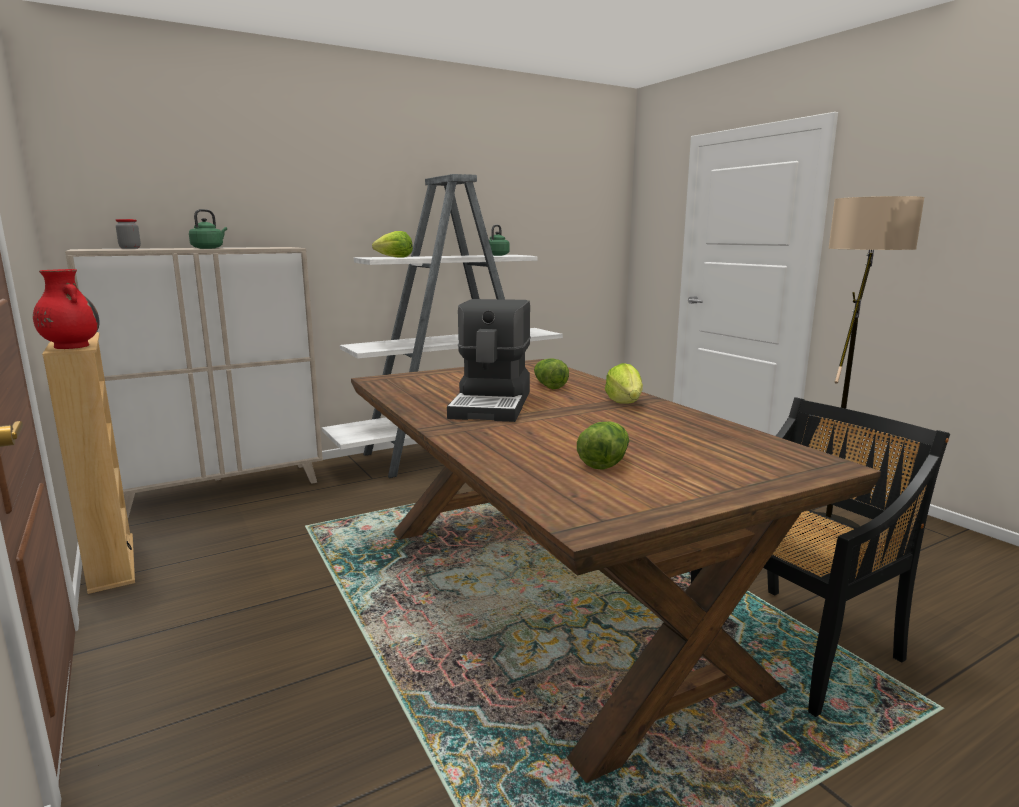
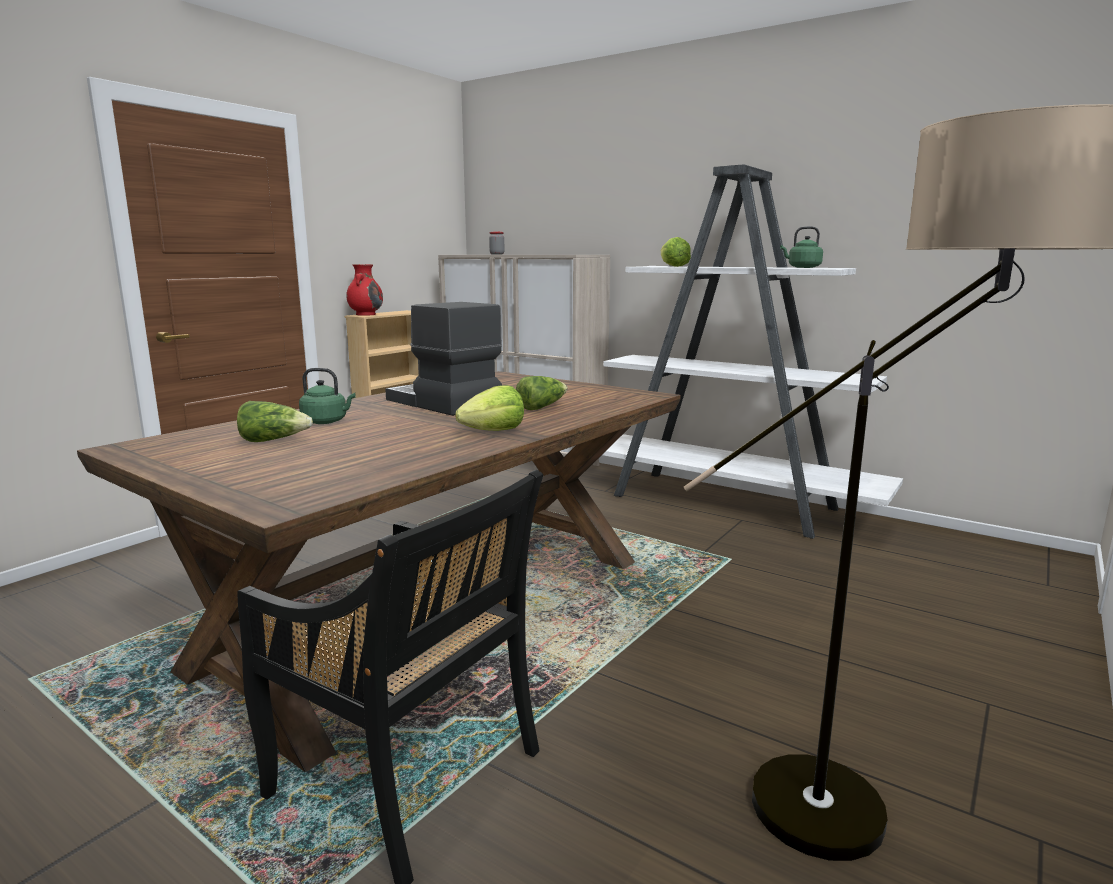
camera: 65 degrees right, 0 degrees up
green kettle [189,209,227,249] -> green kettle moved to [299,368,355,424]
coffee machine [447,299,531,422] -> coffee machine turned 60 degrees clockwise [385,302,502,416]

